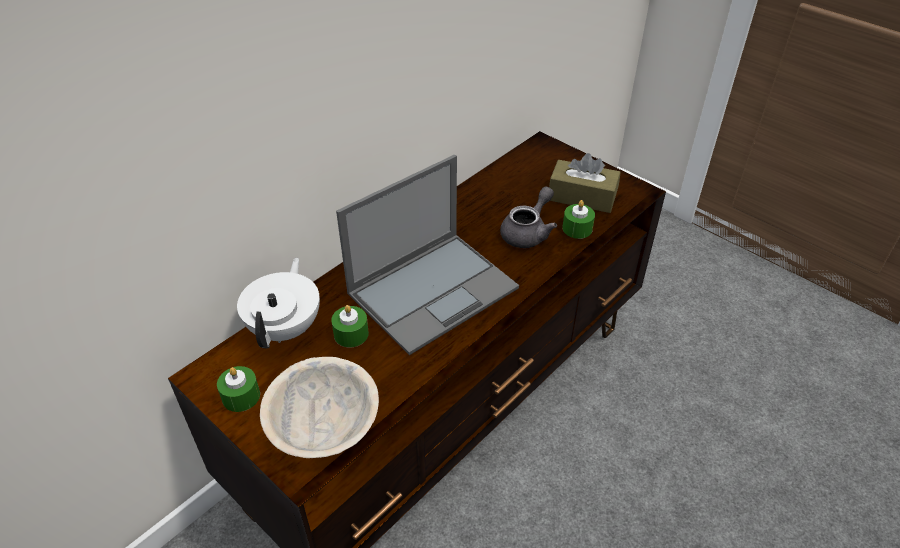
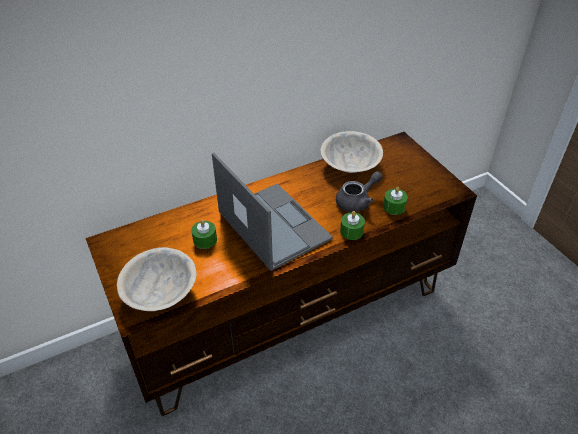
camera: 20 degrees right, 0 degrees up
green candle [217,366,260,412] -> green candle moved to [340,211,365,240]
white teapot [237,258,320,348] -> none
laptop [336,155,519,355] -> laptop turned 105 degrees counterclockwise [212,153,333,271]
brown tissue box [549,153,621,213] -> none
none -> beige bowl [320,131,383,173]

